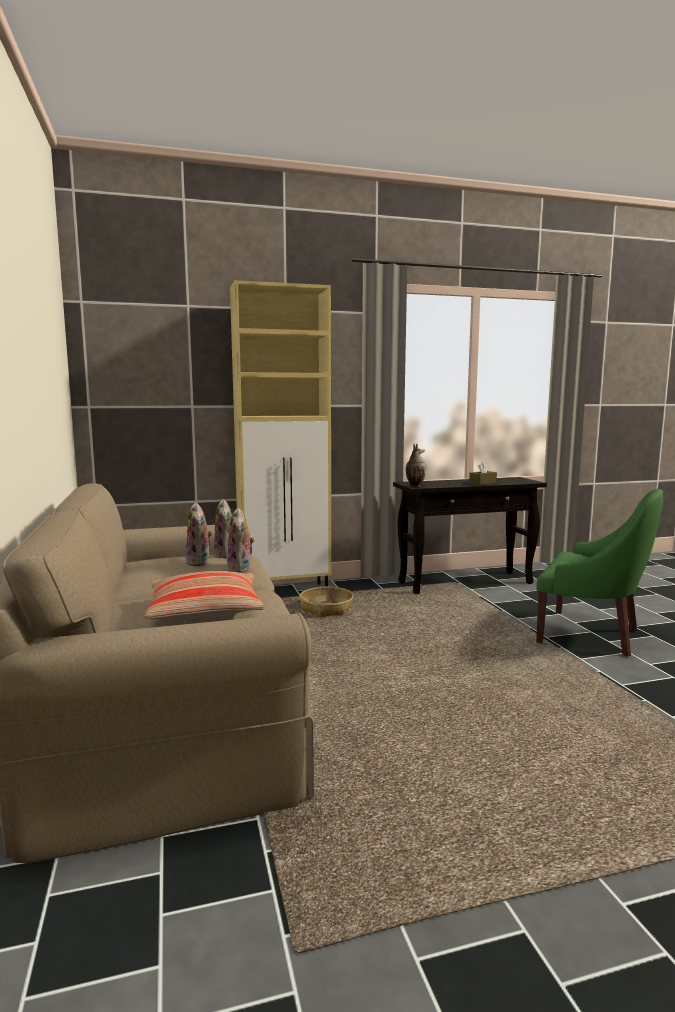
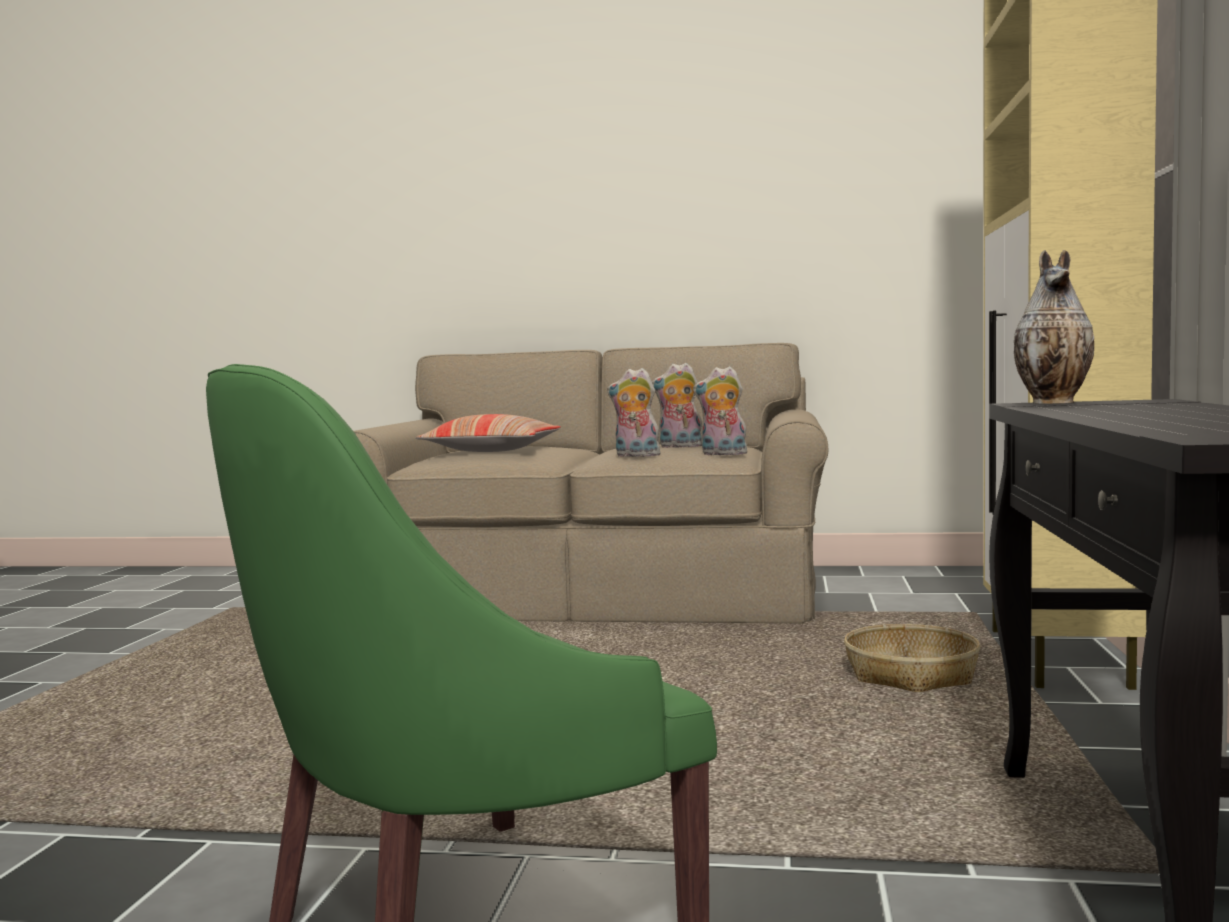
camera: 115 degrees right, 5 degrees down
brown tissue box [469,462,497,485] -> none

